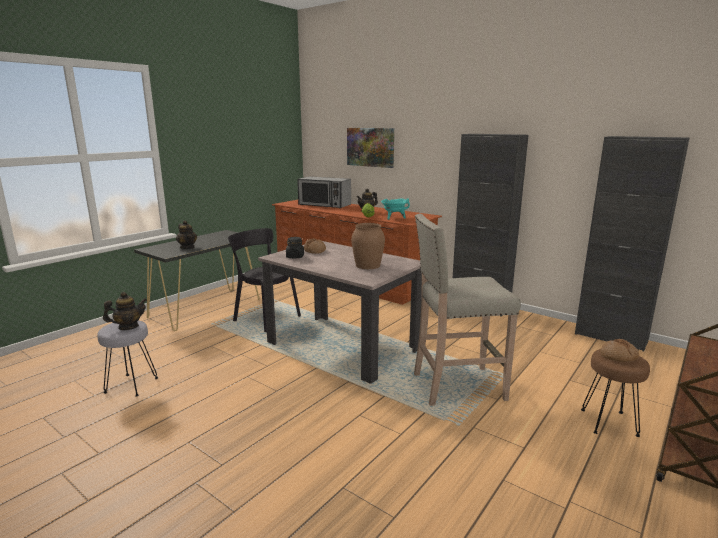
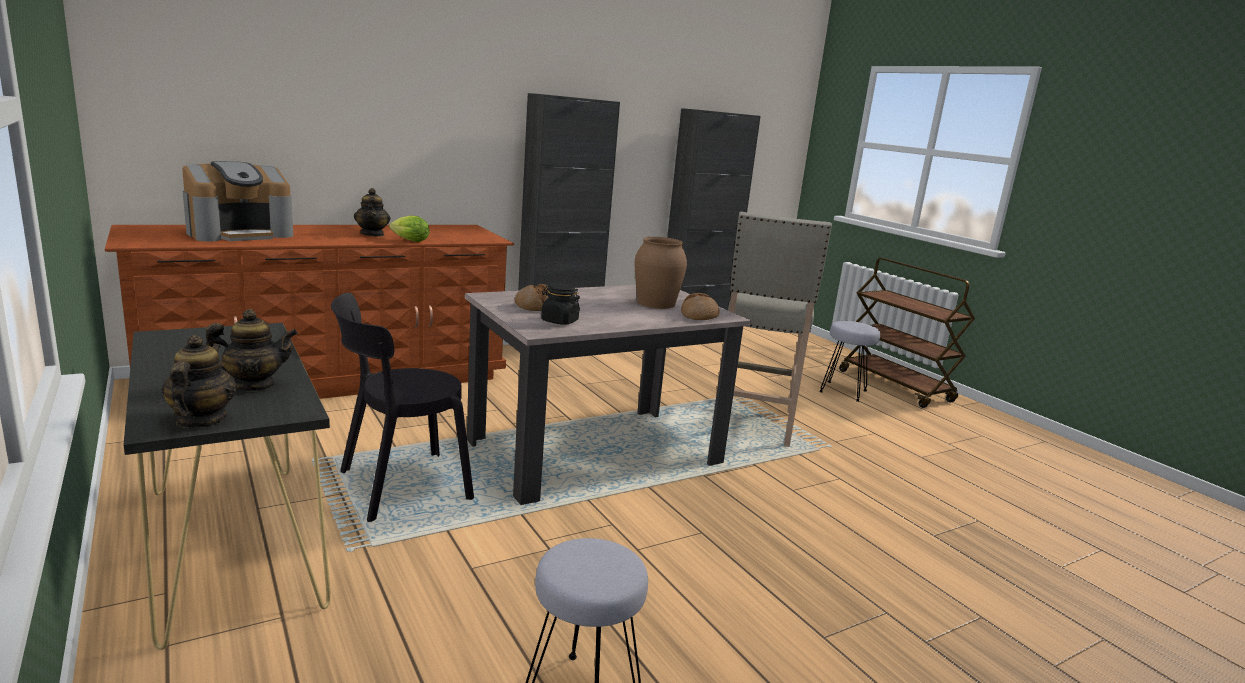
camera: 70 degrees left, 0 degrees up
teapot [103,292,147,330] -> teapot moved to [162,335,236,428]
microwave [297,176,351,208] -> coffee machine [182,161,293,242]
picture [347,128,394,168] -> none
turquoise cooking pot [381,198,410,220] -> none
brown stool [581,349,650,437] -> grey stool [819,321,880,402]
bread [600,339,639,362] -> bread moved to [681,293,720,320]

